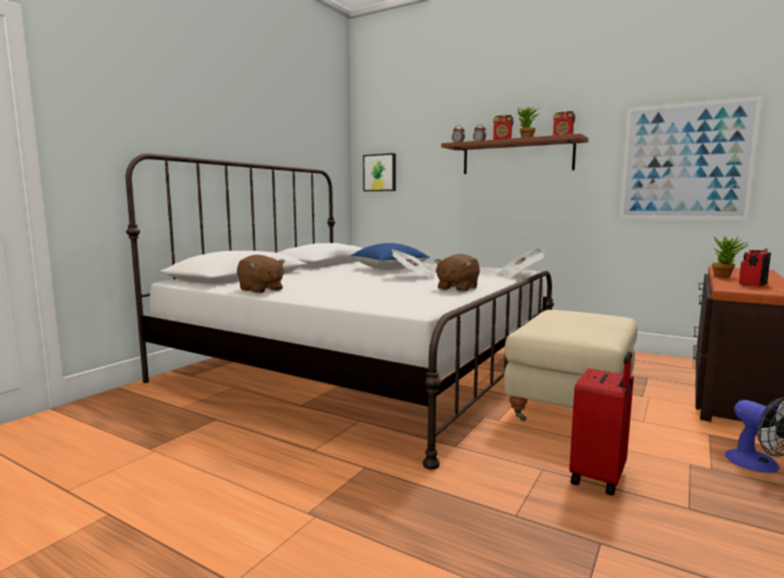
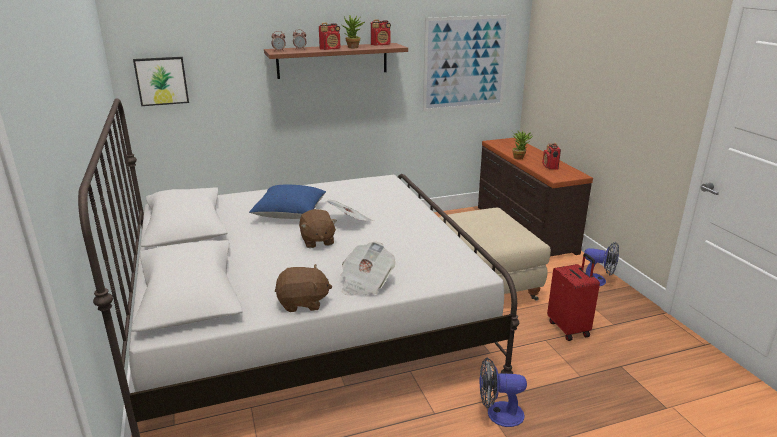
camera: 50 degrees left, 15 degrees up
brown plush toy [435,254,480,292] -> brown plush toy moved to [299,209,337,248]
newspaper [494,248,544,277] -> newspaper moved to [341,242,396,296]
none -> fan [479,357,527,427]

